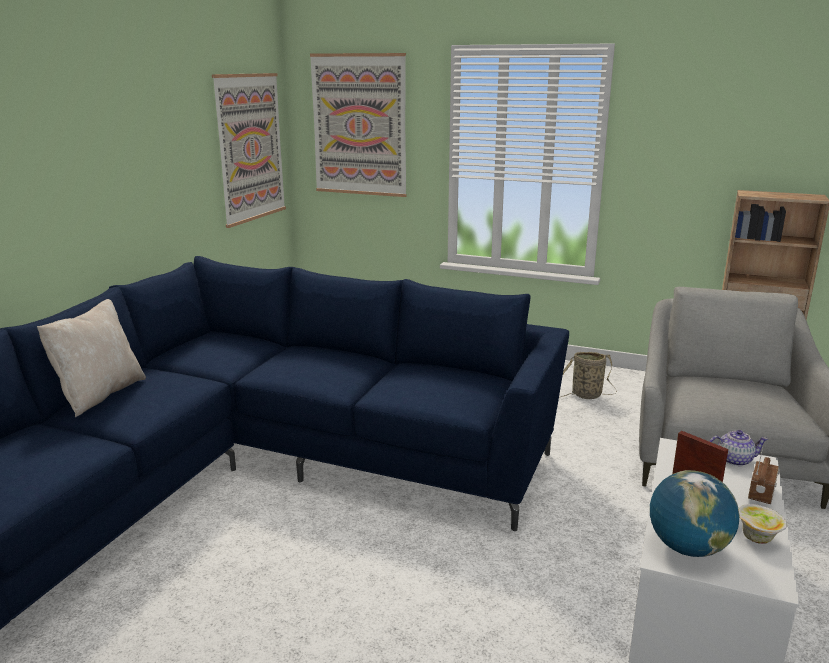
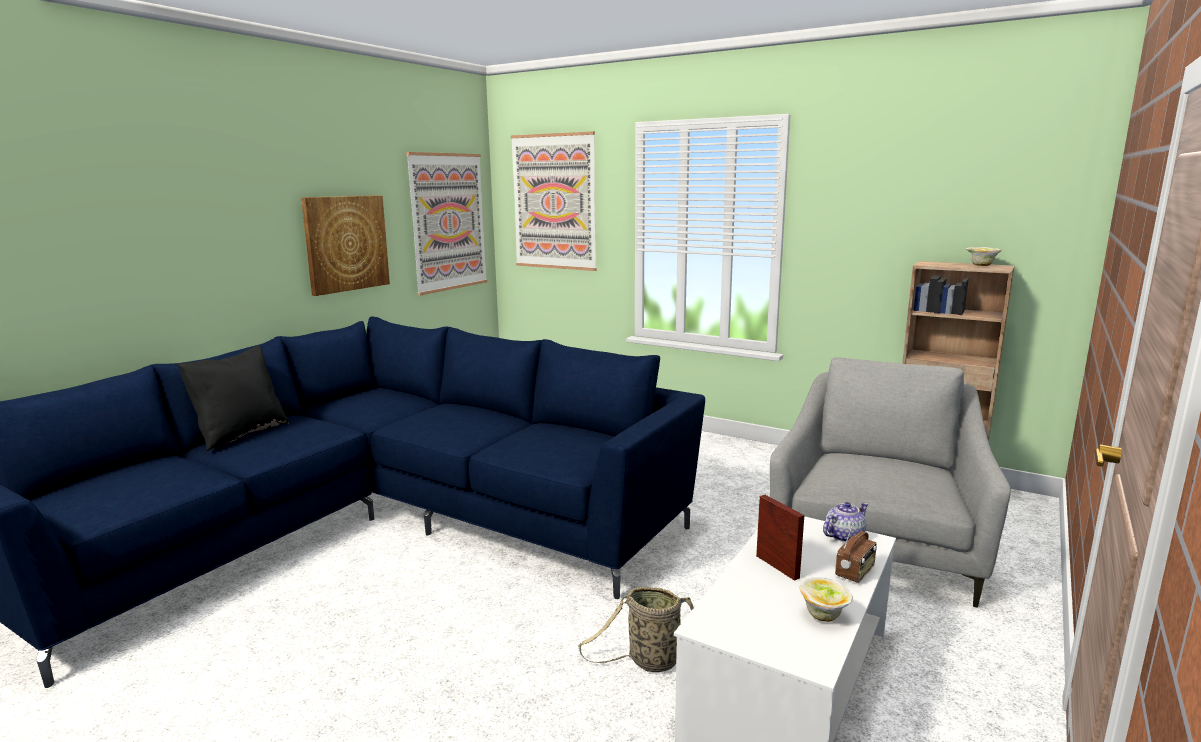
camera: 10 degrees right, 5 degrees down
beige pillow [37,299,146,417] -> black pillow [178,346,289,451]
basket [561,352,617,399] -> basket moved to [578,587,694,672]
globe [650,470,740,557] -> none
teapot [709,430,768,466] -> teapot turned 45 degrees counterclockwise [823,502,869,542]
none -> picture [301,195,390,296]
none -> bowl [966,247,1002,266]

